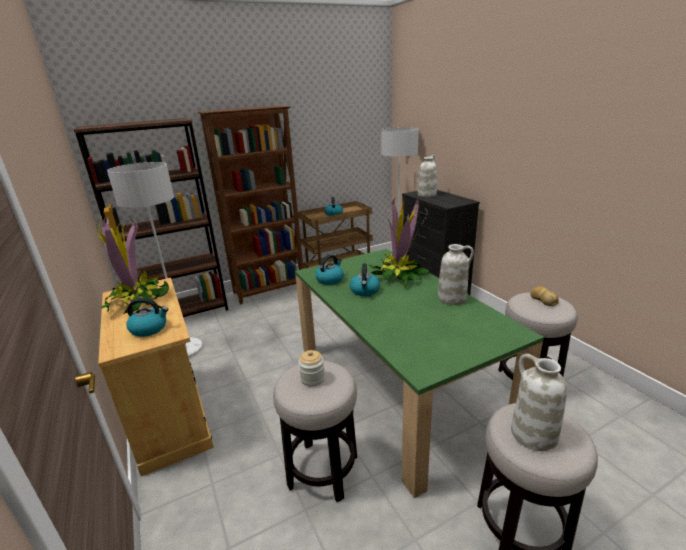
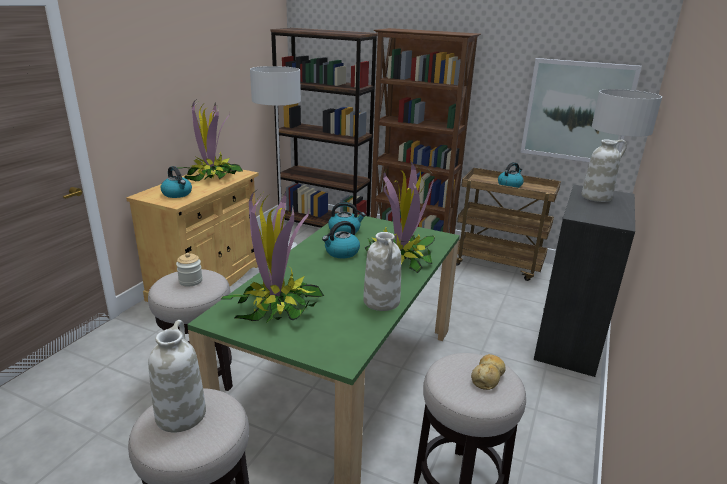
camera: 50 degrees right, 0 degrees up
none -> potted plant [221,188,324,323]
none -> picture [520,58,642,162]

